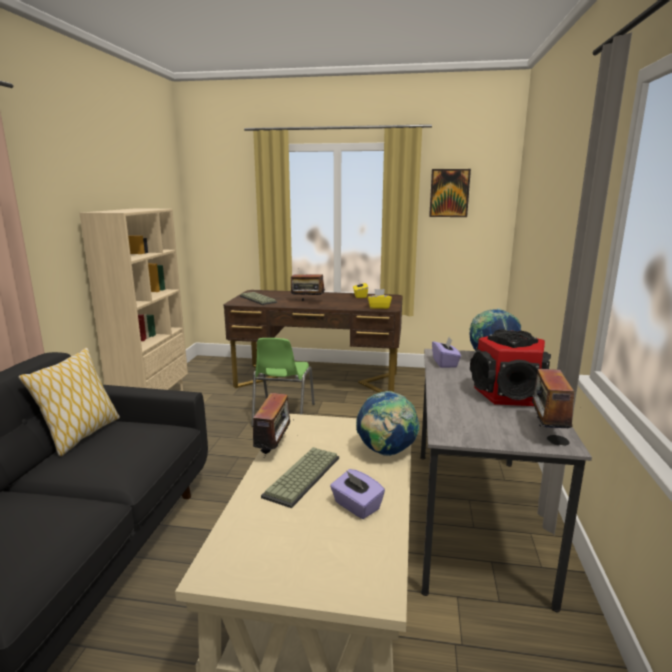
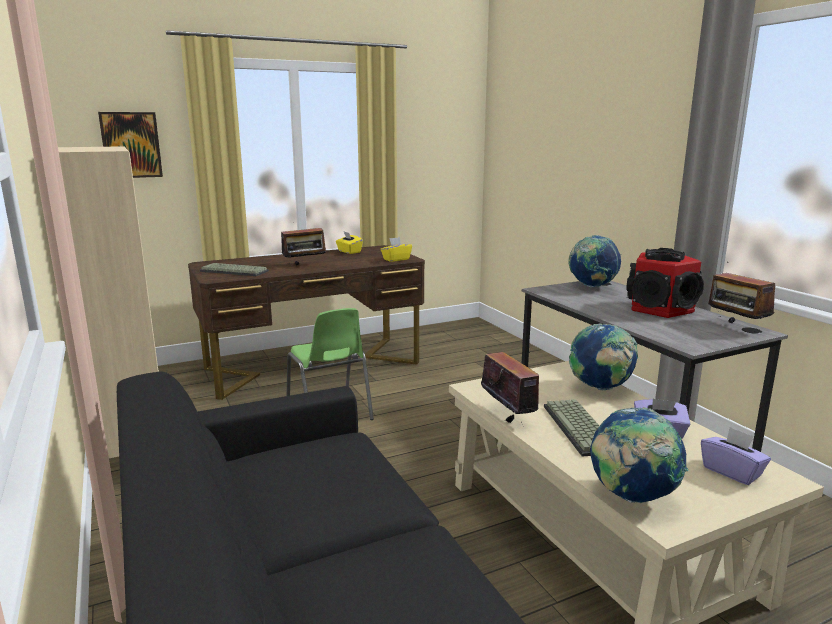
camera: 35 degrees left, 0 degrees up
pillow [18,348,120,456] -> none
picture [429,169,471,217] -> picture moved to [98,112,163,178]
purple tissue box [432,338,461,368] -> purple tissue box moved to [701,427,771,485]
none -> globe [590,407,689,503]

